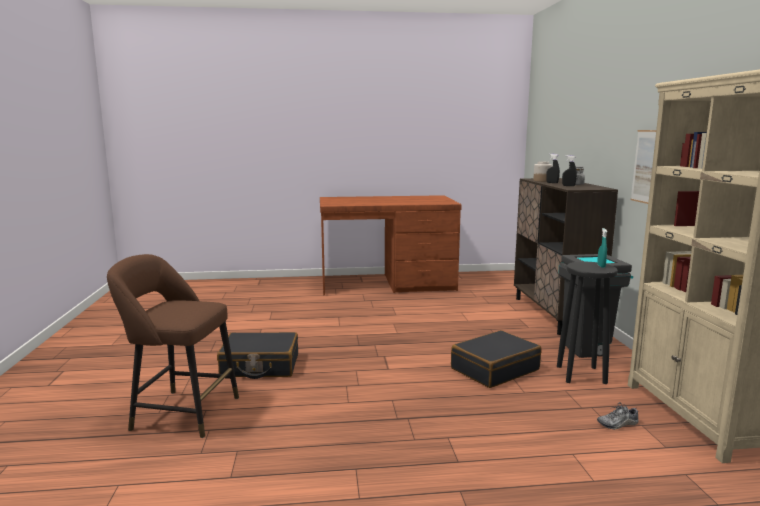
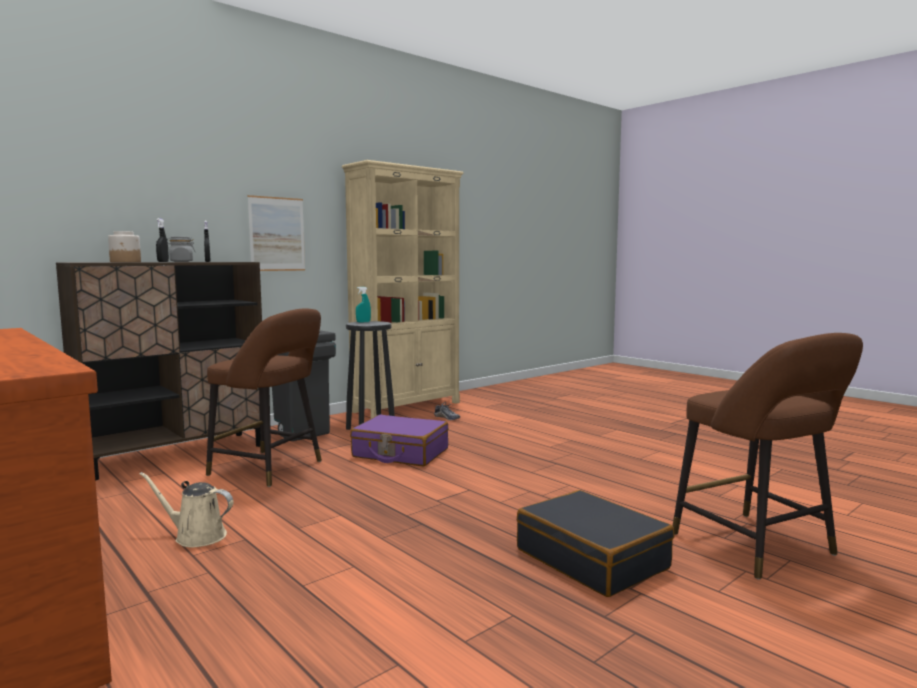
camera: 125 degrees left, 5 degrees down
black suitcase [451,330,541,388] -> purple suitcase [350,414,448,466]
none -> beige watering can [140,472,234,547]
none -> brown stool [206,309,322,487]

